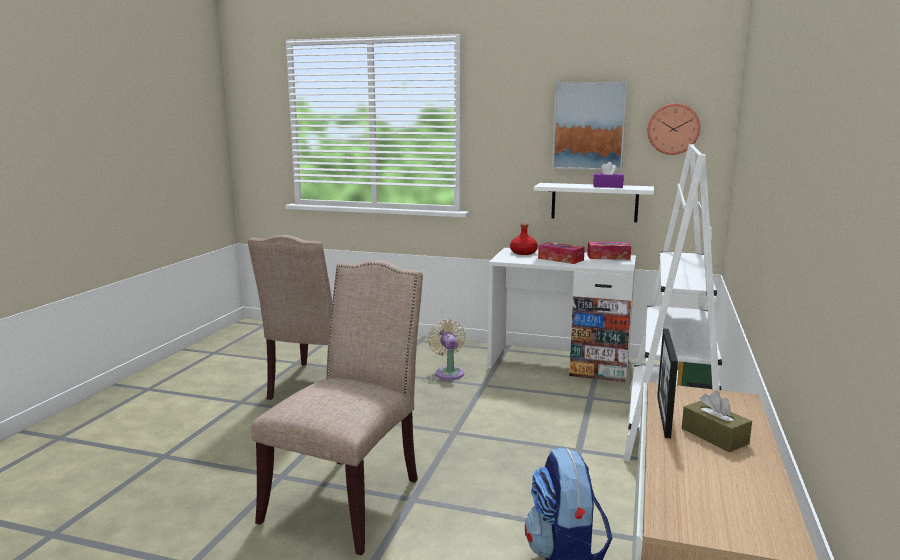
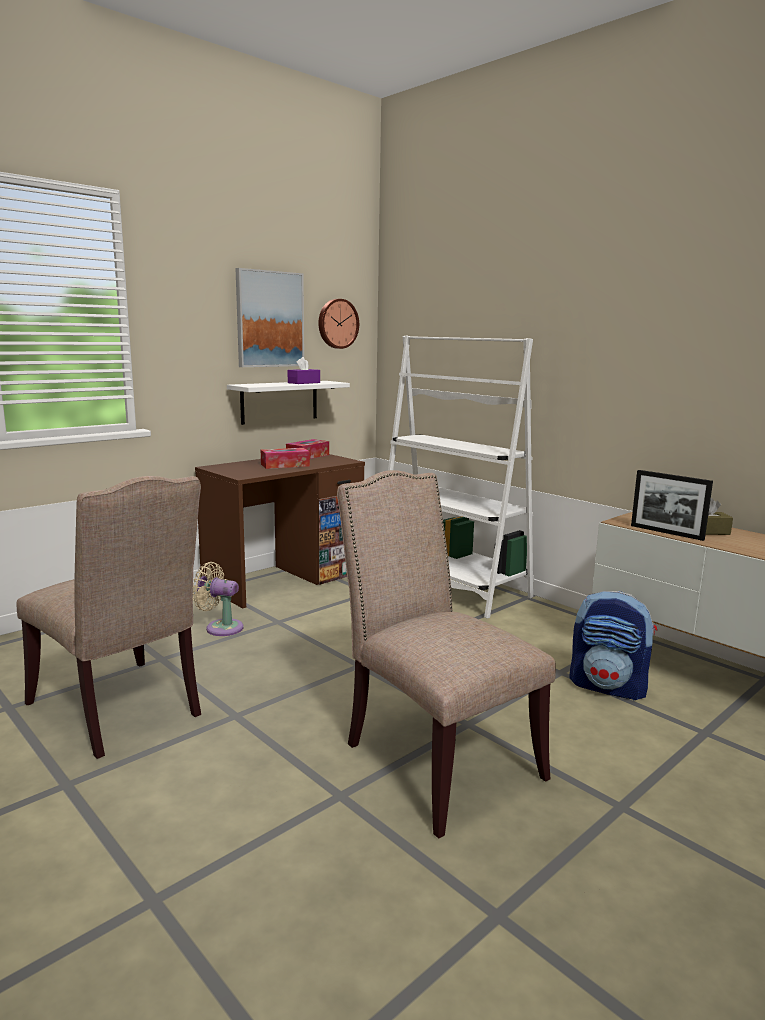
camera: 60 degrees left, 0 degrees up
white desk [487,248,636,382] -> brown desk [195,454,365,608]
red bottle [510,223,538,255] -> none

